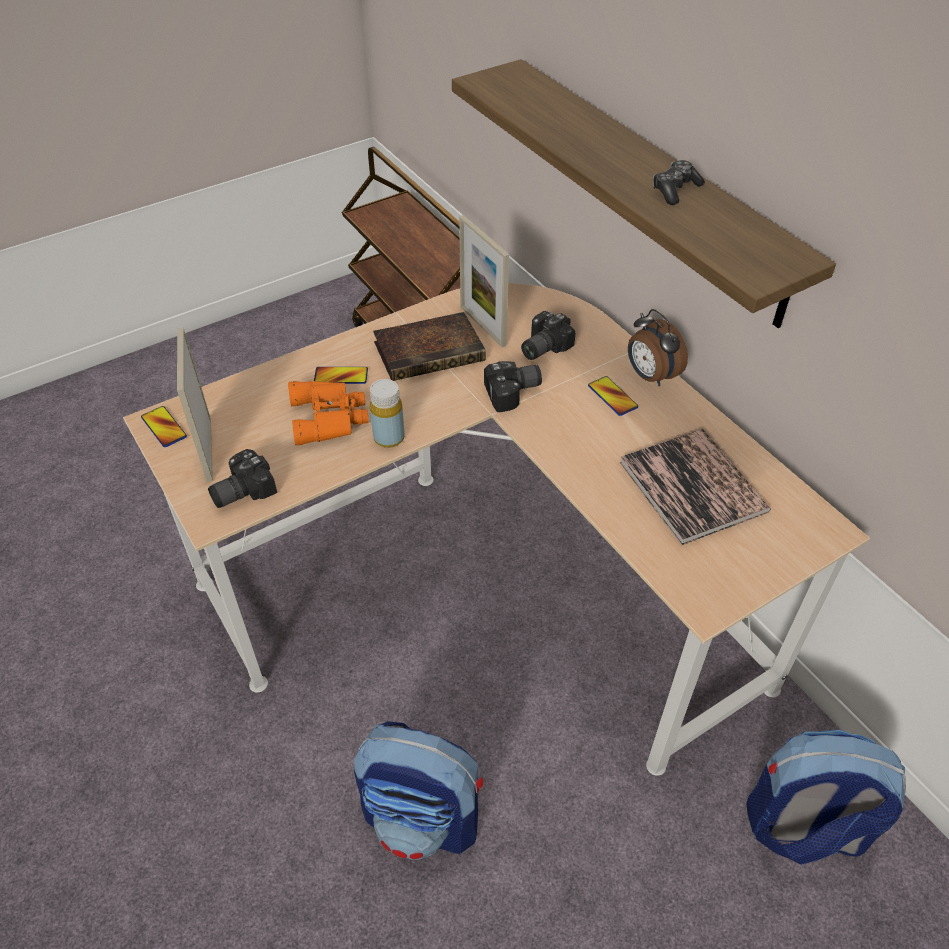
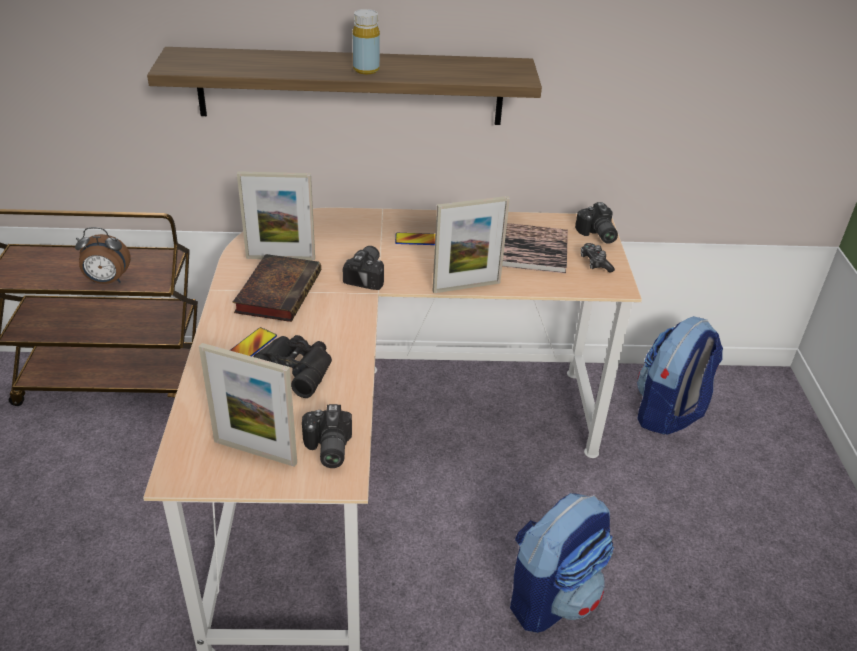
camera: 60 degrees left, 10 degrees down
phone [141,406,187,447] -> none
orange binoculars [288,381,368,445] -> black binoculars [254,335,332,398]
yellow bottle [370,379,405,448] -> yellow bottle moved to [353,9,380,74]
camera [521,311,576,360] -> camera moved to [575,202,618,244]
alarm clock [628,309,688,386] -> alarm clock moved to [75,227,131,284]
game controller [653,160,705,205] -> game controller moved to [581,243,615,273]
none -> picture frame [433,196,510,293]

